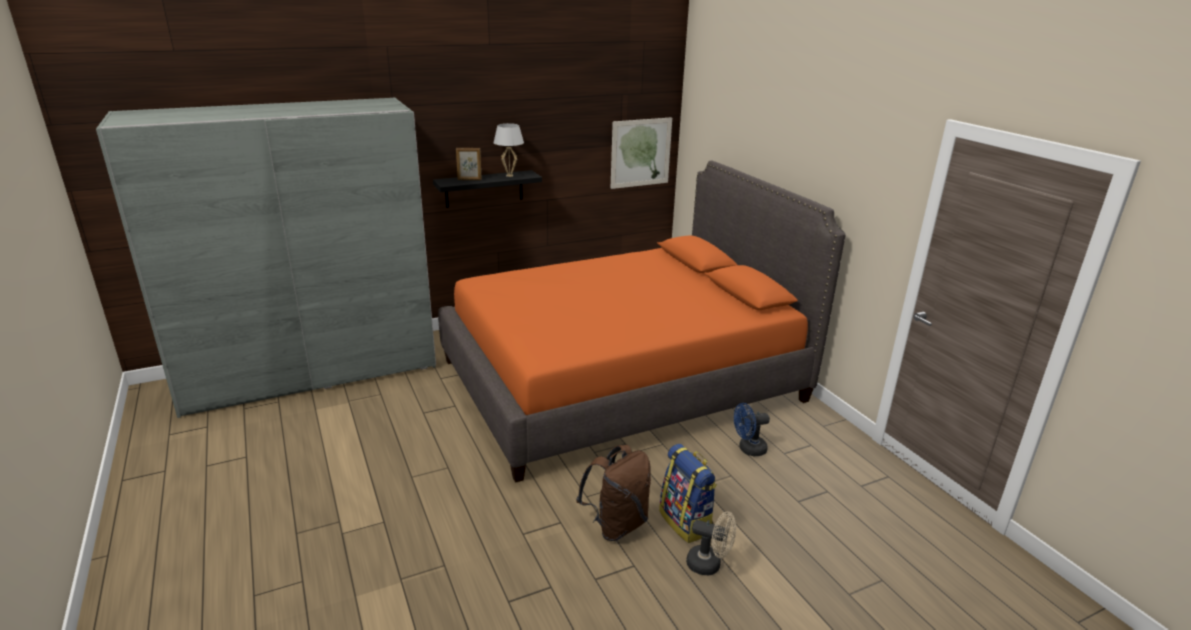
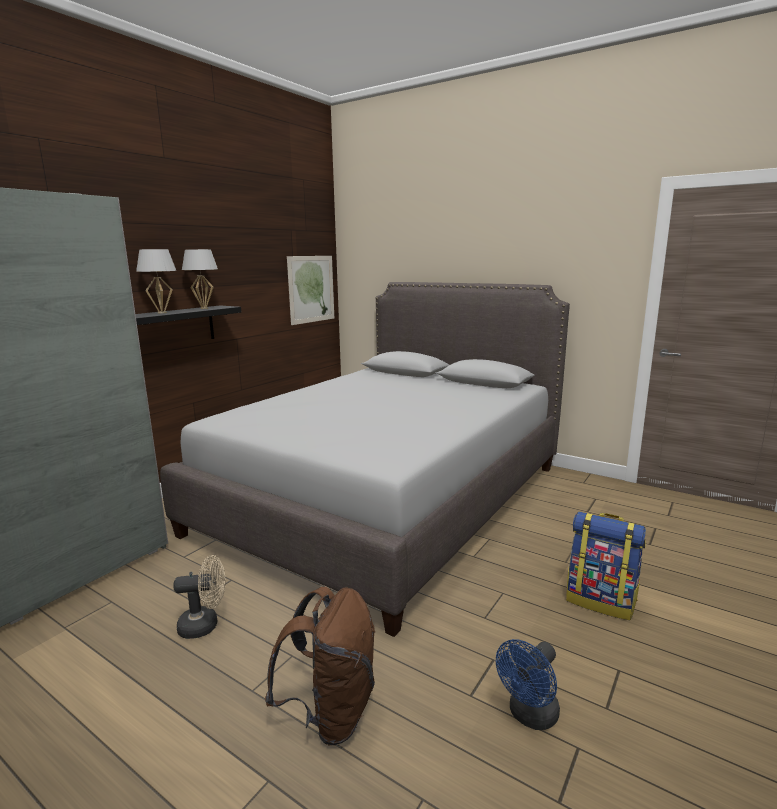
camera: 30 degrees left, 10 degrees down
orange bed [438,161,846,483] -> grey bed [160,282,570,637]
picture frame [456,148,482,180] -> white table lamp [136,249,176,313]
brown backpack [576,445,651,541] -> brown backpack moved to [265,587,375,745]
beige fan [686,511,736,575] -> beige fan moved to [173,555,225,639]
blue fan [734,403,770,456] -> blue fan moved to [496,639,560,730]

